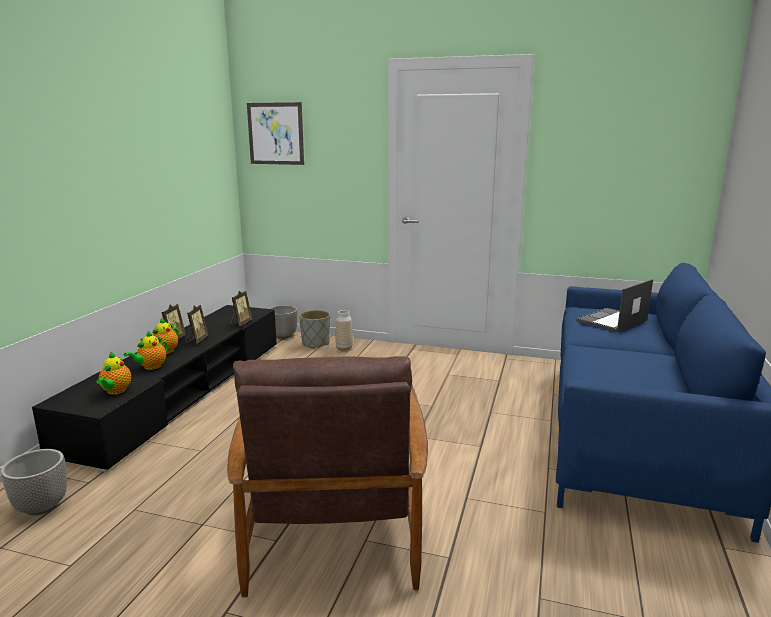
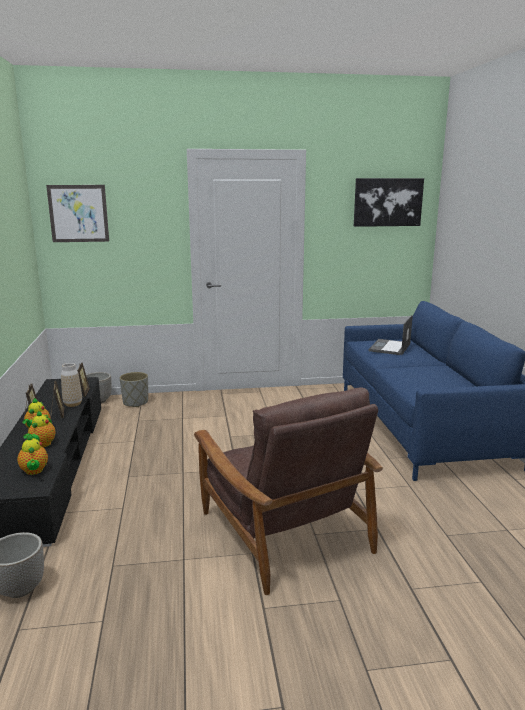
camera: 25 degrees left, 0 degrees up
vase [335,310,353,351] -> vase moved to [61,363,82,407]
none -> picture [354,178,424,227]

